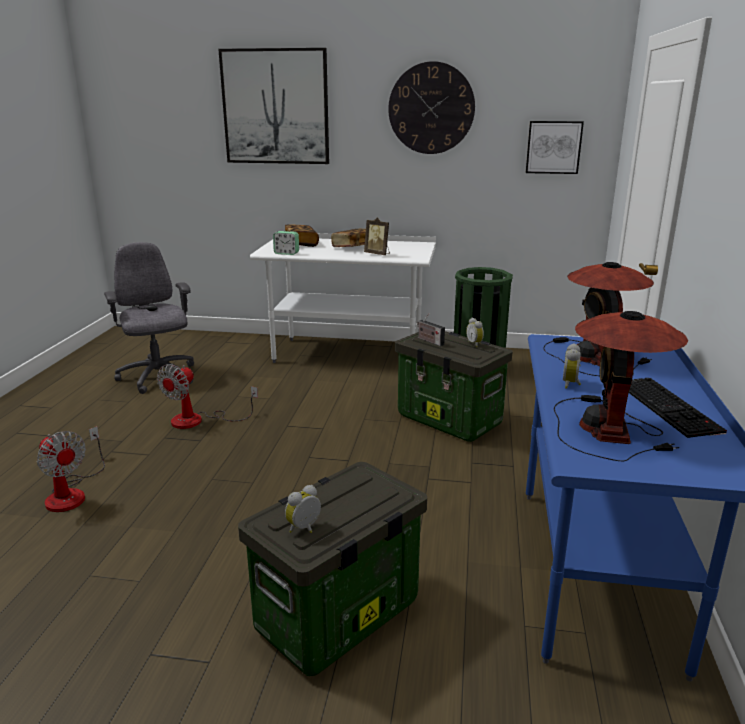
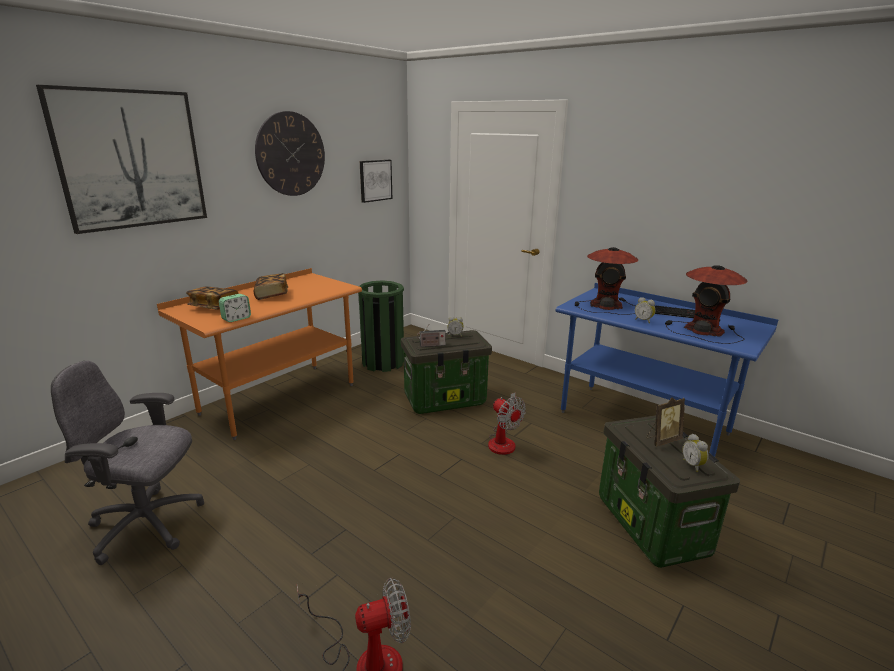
camera: 60 degrees left, 0 degrees up
fan [157,364,258,429] -> fan moved to [488,392,526,455]
white desk [250,233,436,363] -> orange desk [157,268,362,440]
picture frame [364,217,390,255] -> picture frame moved to [646,397,685,447]

